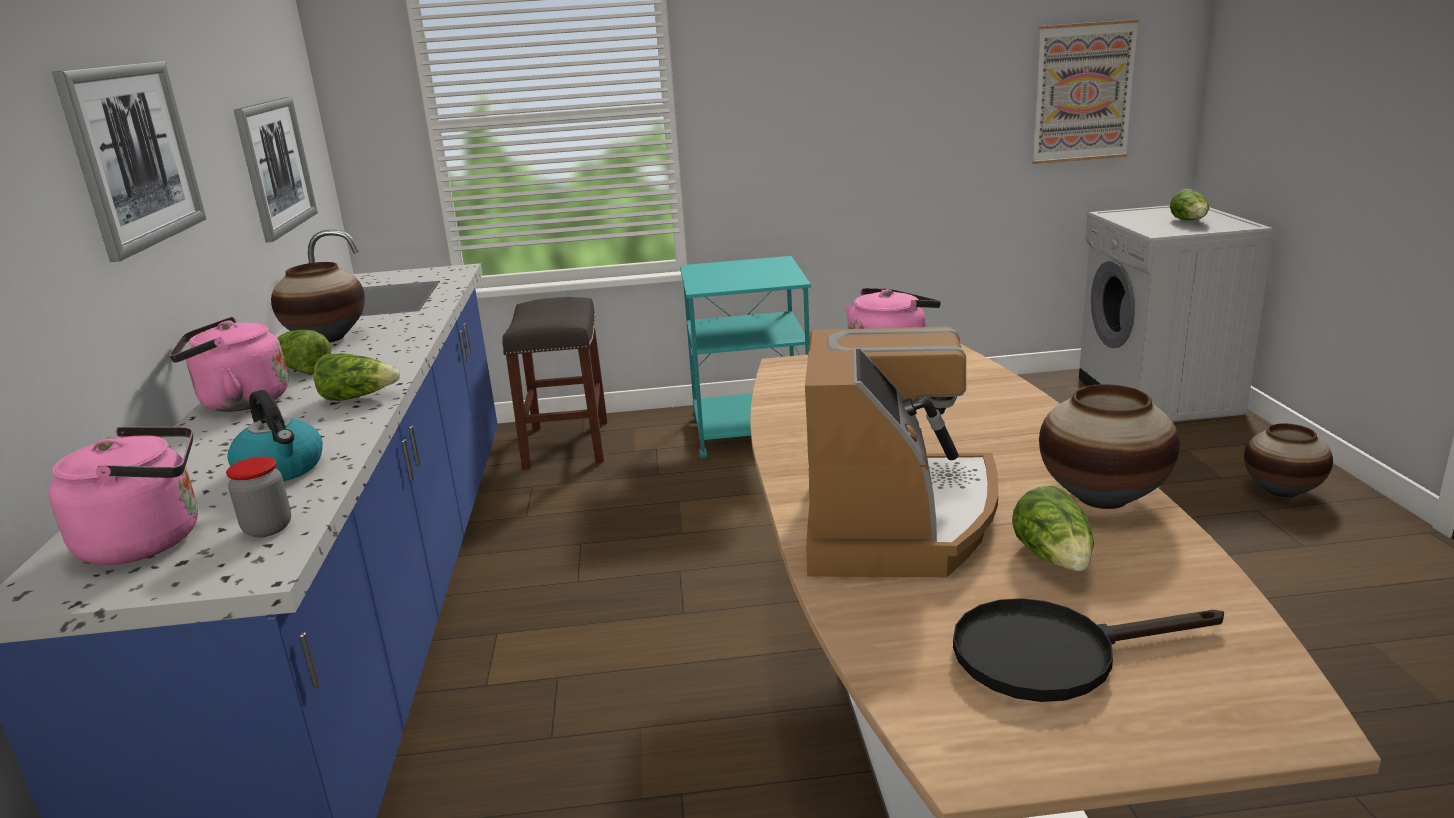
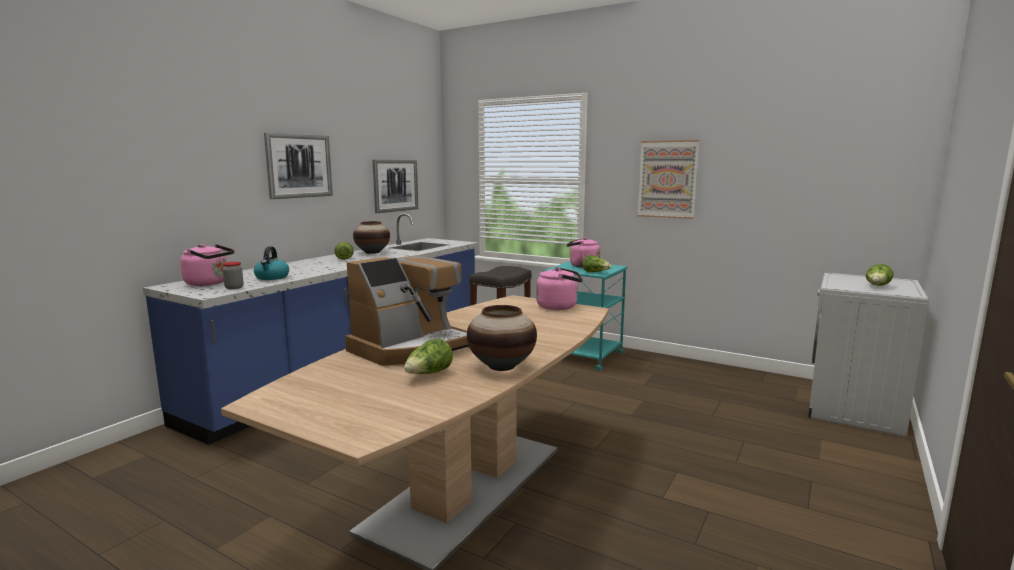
camera: 35 degrees right, 10 degrees down
pink kettle [169,317,288,412] -> pink kettle moved to [566,238,600,268]
lettuce [314,353,400,401] -> lettuce moved to [582,255,612,272]
black frying pan [953,598,1224,702] -> none
picture [1032,19,1139,164] -> picture moved to [638,140,699,219]
vase [1244,424,1333,498] -> none

